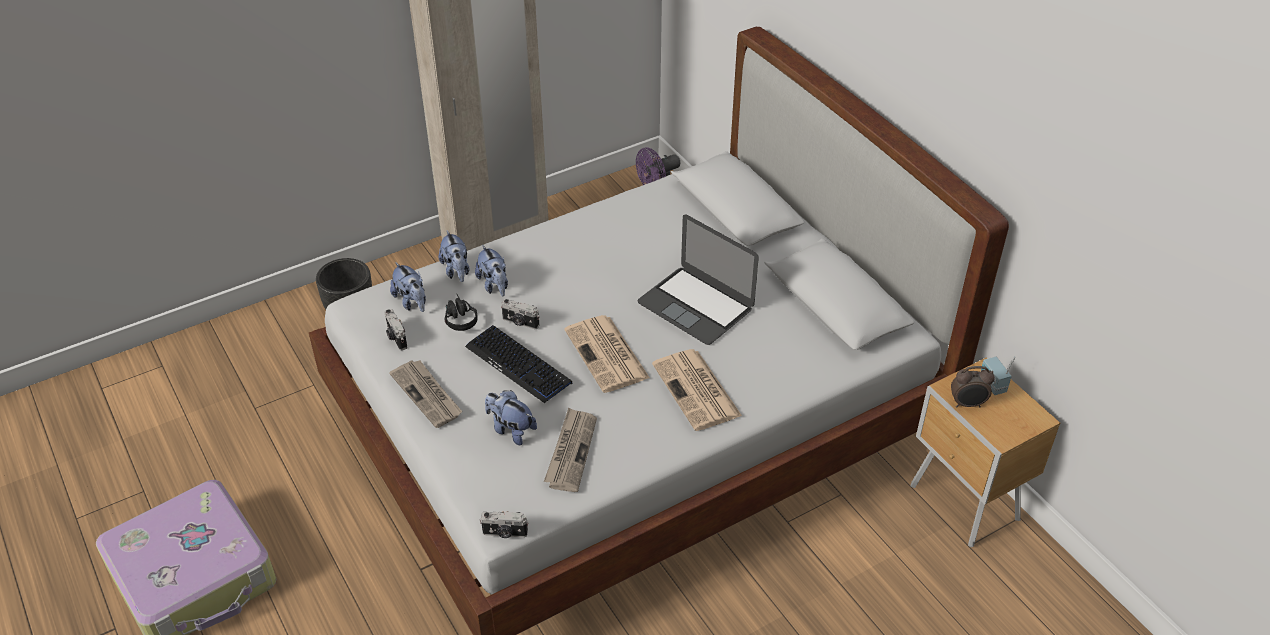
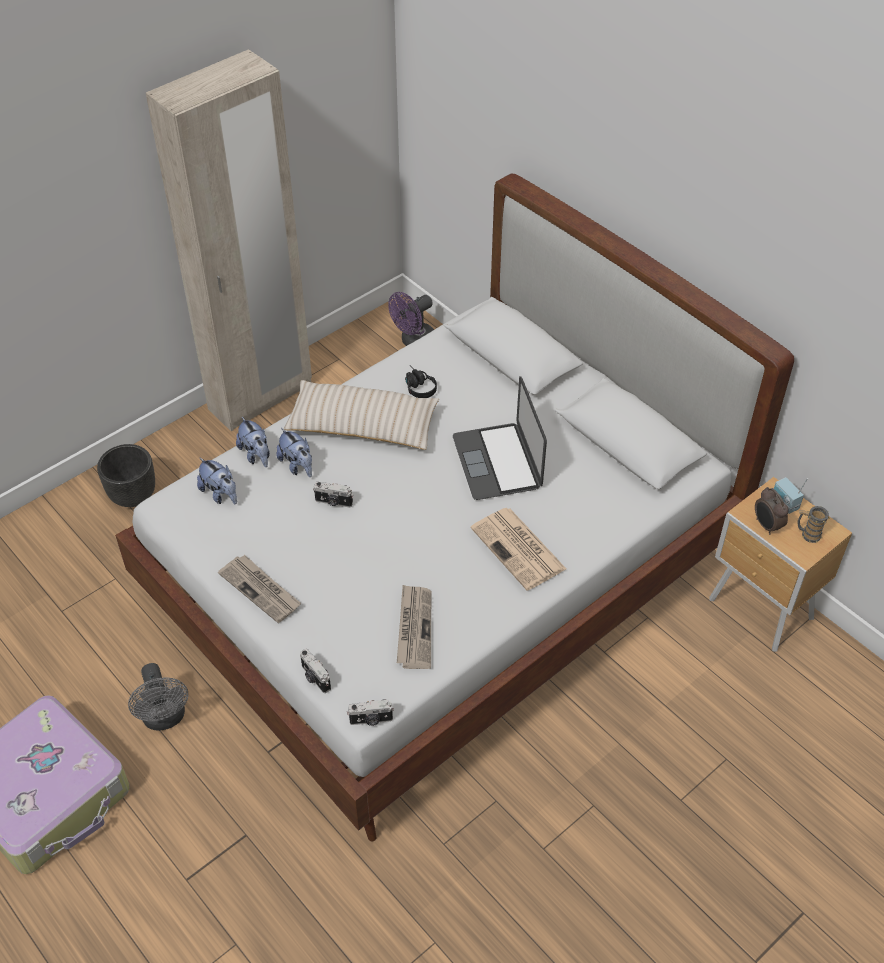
camera: 10 degrees left, 5 degrees up
camera [384,309,407,351] -> camera moved to [300,649,331,693]
black headphones [445,293,478,331] -> black headphones moved to [405,366,437,398]
keyboard [465,325,572,403] -> none
plush toy [485,390,537,445] -> none
newspaper [564,315,650,393] -> none
laptop [638,214,759,345] -> laptop turned 45 degrees clockwise [453,376,547,500]
alarm clock [951,366,995,408] -> alarm clock turned 75 degrees clockwise [755,487,789,535]
none -> grey fan [128,663,188,731]
none -> beige pillow [284,380,439,450]
none -> mug [798,506,829,543]

